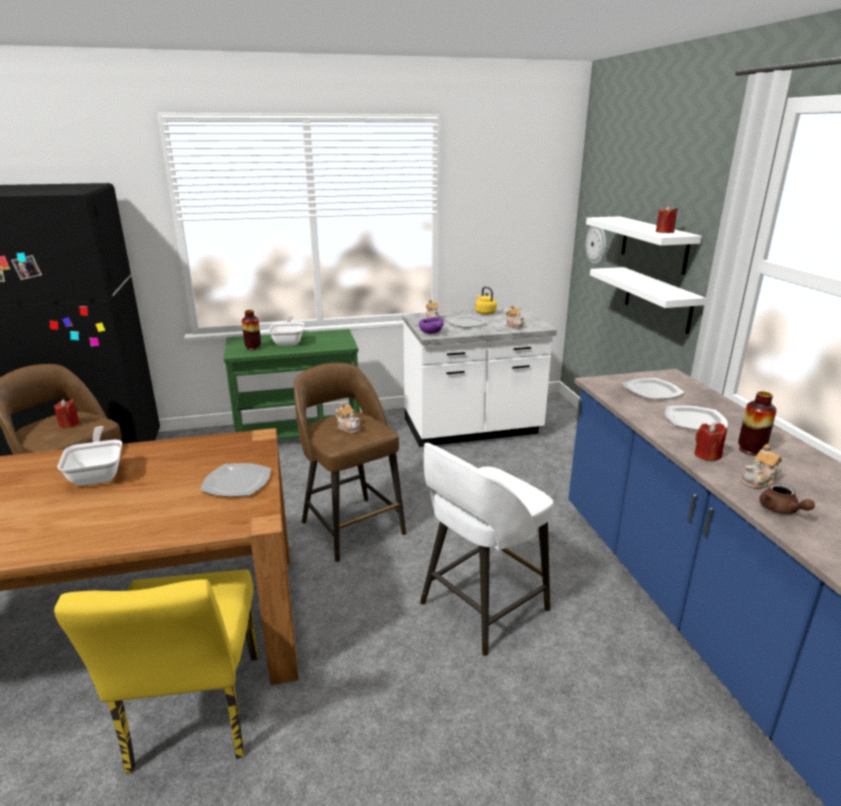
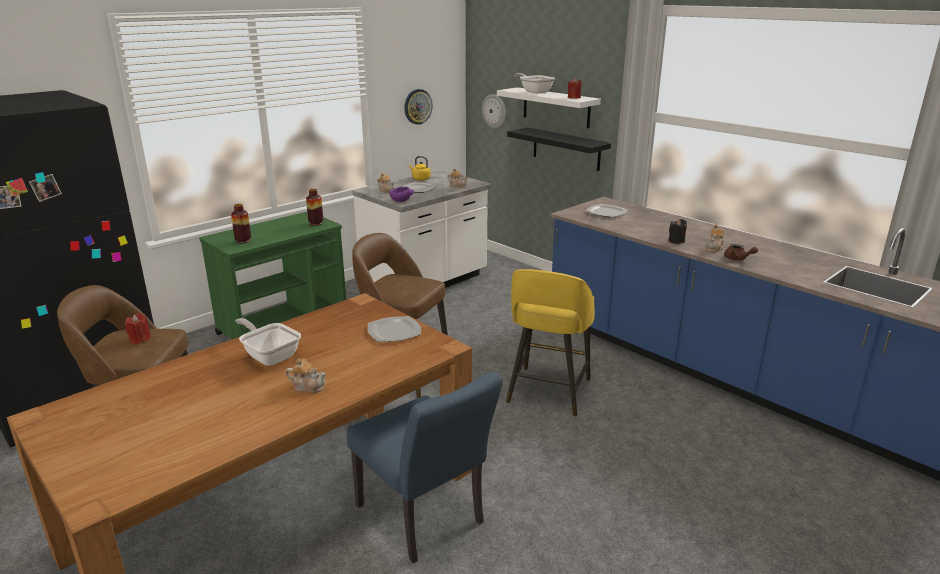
camera: 30 degrees left, 0 degrees up
yellow chair [54,569,258,773] -> blue chair [347,372,503,563]
frying pan [268,316,304,346] -> frying pan moved to [514,73,555,94]
teapot [335,402,360,434] -> teapot moved to [286,358,326,393]
white stool [420,443,554,656] -> yellow stool [506,269,595,416]
white shelf [590,267,706,334] -> black shelf [507,127,611,171]
plate [665,405,728,430] -> none
red candle [694,423,727,461] -> black candle [669,219,687,244]
vase [738,391,777,456] -> vase moved to [306,189,323,226]
none -> wall clock [404,89,433,125]

